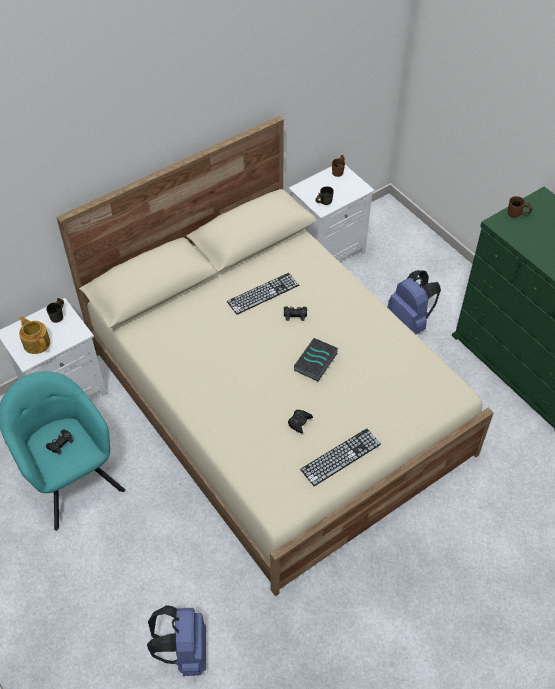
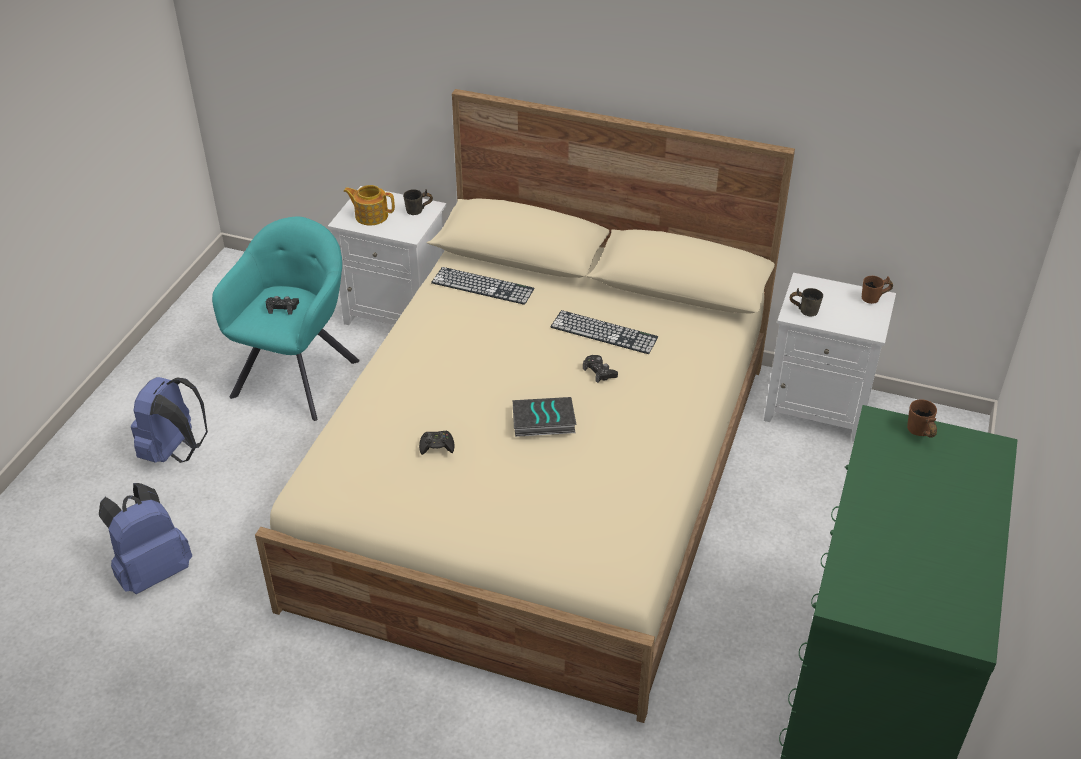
camera: 55 degrees right, 10 degrees down
teapot [19,316,50,354] -> teapot turned 90 degrees counterclockwise [343,185,395,226]
keyboard [300,429,381,486] -> keyboard moved to [431,267,534,305]
blue backpack [387,270,441,335] -> blue backpack moved to [131,377,208,463]

